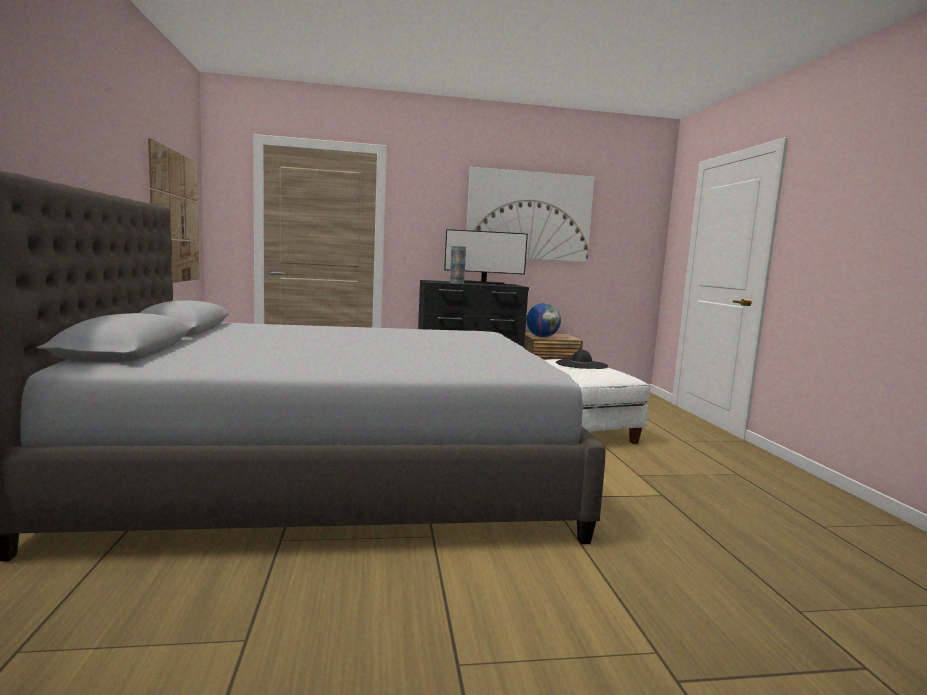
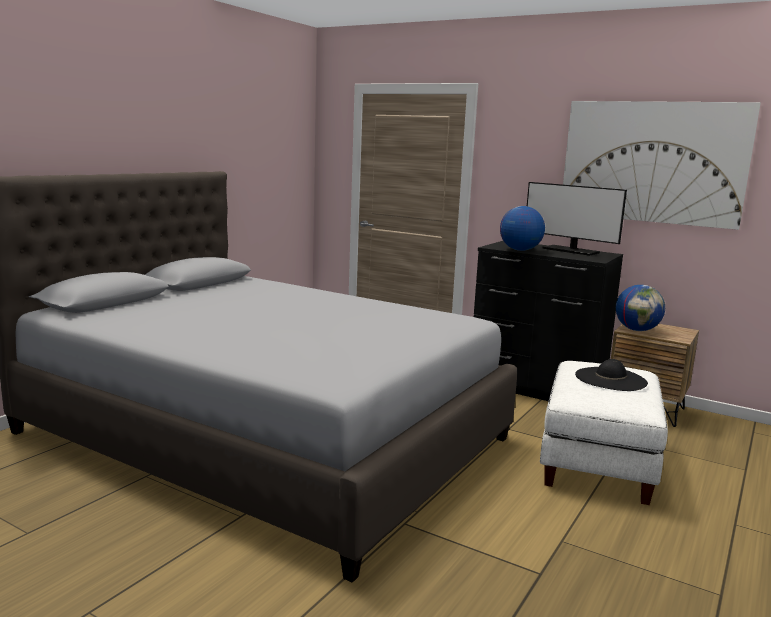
camera: 40 degrees right, 5 degrees up
picture [148,138,199,283] -> none
vase [450,246,466,284] -> globe [500,206,545,251]

